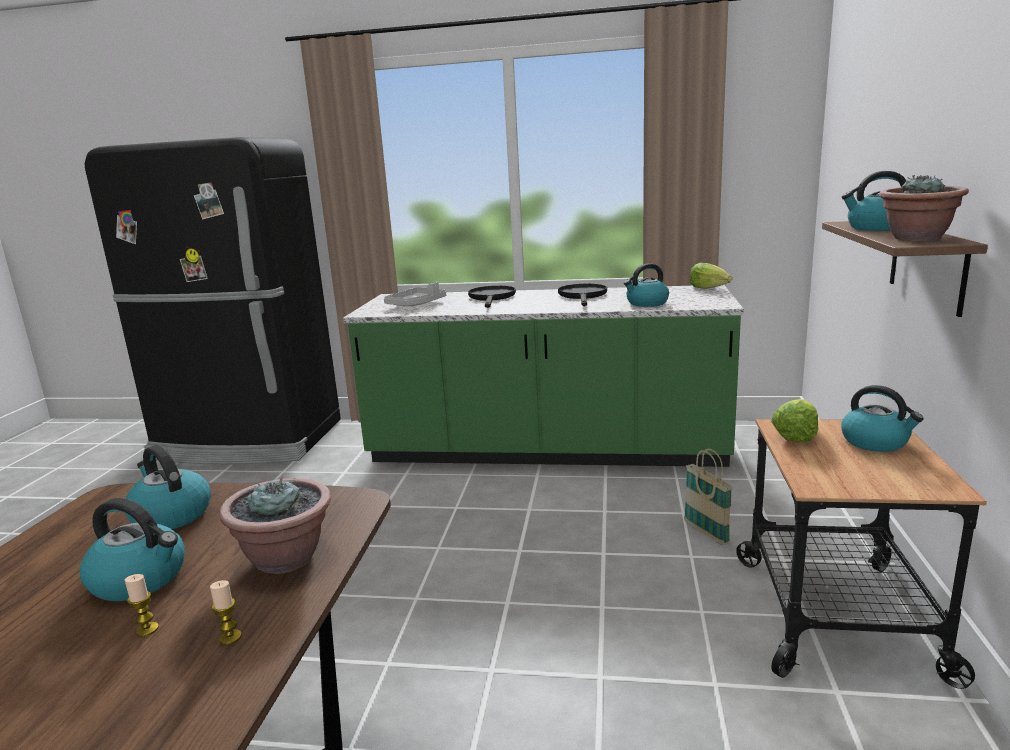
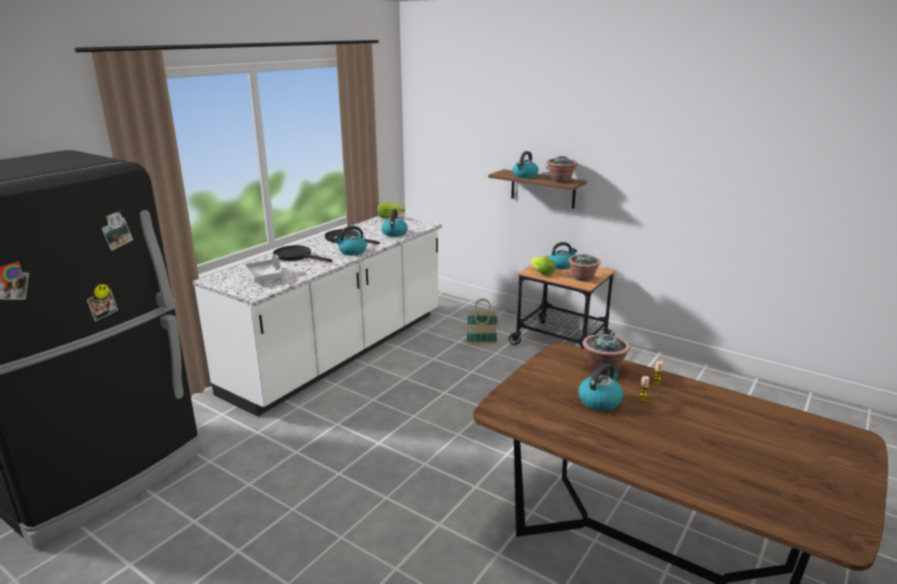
camera: 65 degrees left, 5 degrees up
kettle [125,445,211,529] -> kettle moved to [334,226,367,255]
green counter [343,285,744,467] -> white counter [193,216,442,417]
none -> potted plant [568,254,601,281]

